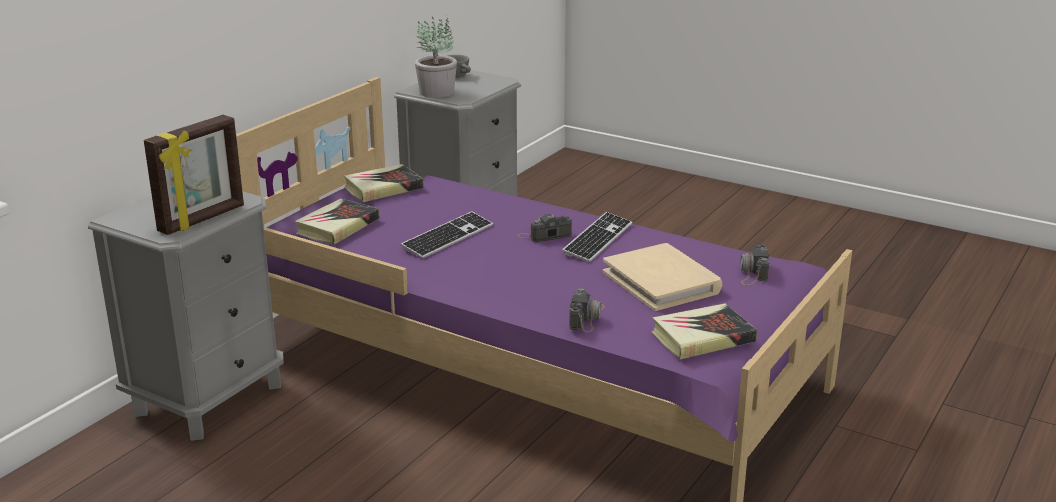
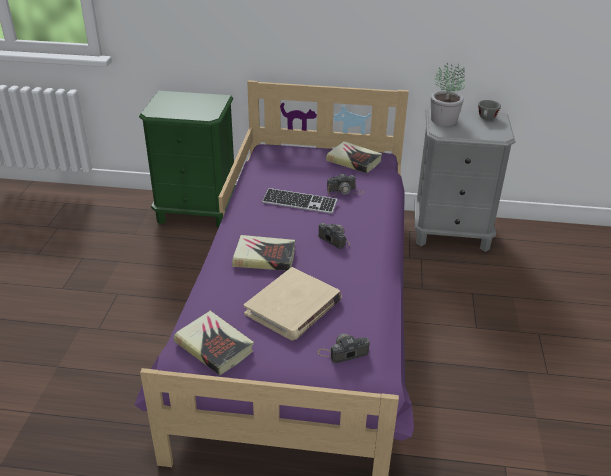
camera: 65 degrees right, 10 degrees up
grey nightstand [88,191,283,441] -> green nightstand [139,91,237,228]
picture frame [144,115,244,235] -> none
book [294,199,379,245] -> book moved to [232,235,295,271]
keyboard [562,212,632,262] -> none
camera [569,288,605,332] -> camera moved to [327,174,364,196]

